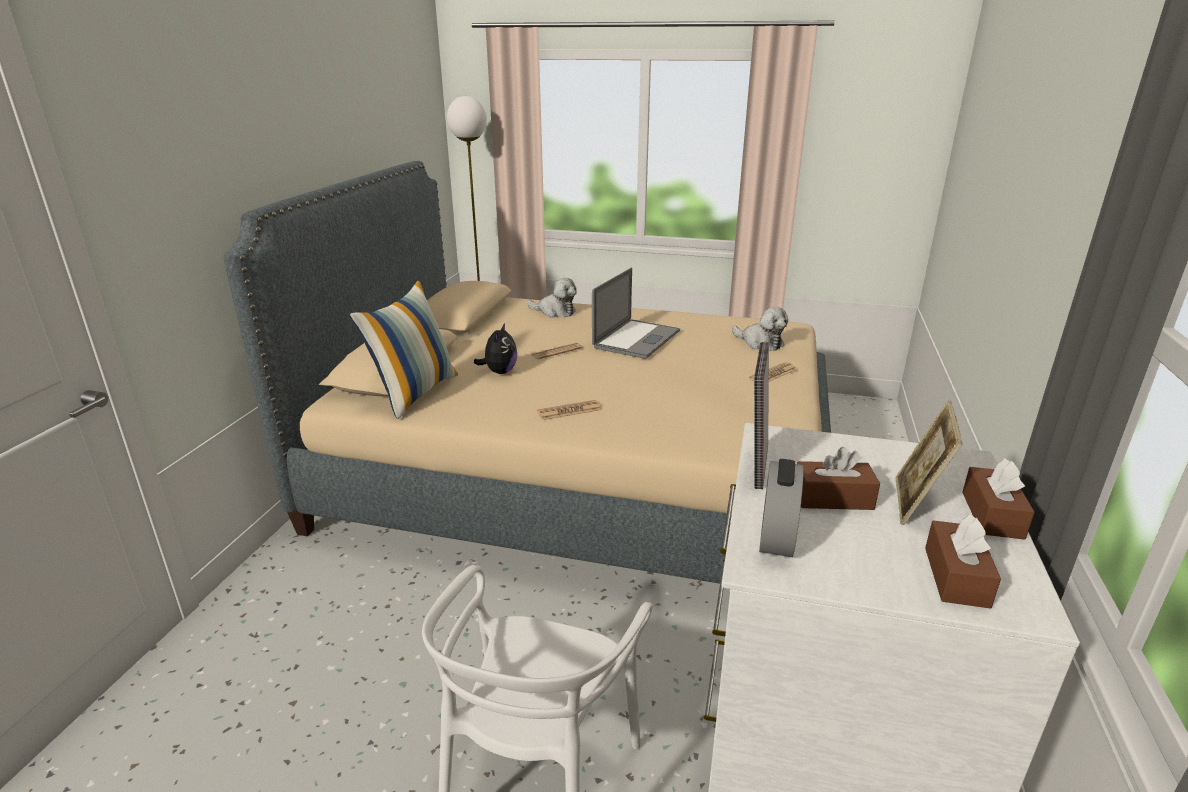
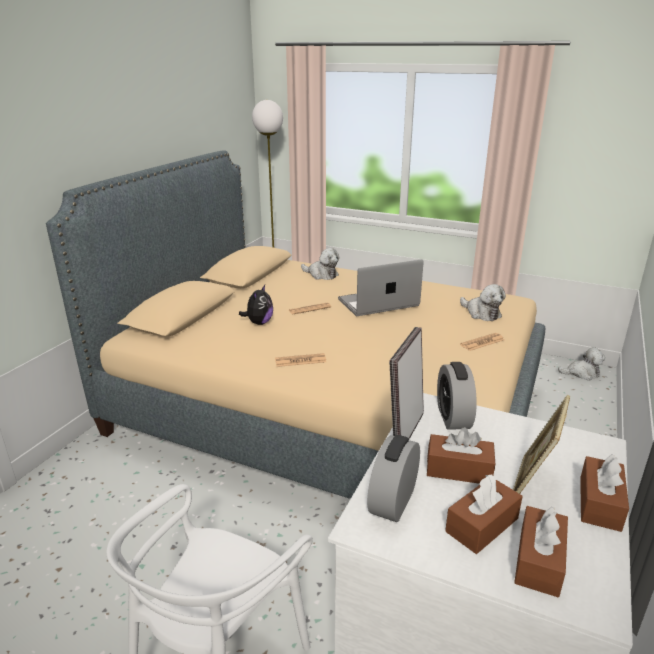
camera: 10 degrees right, 0 degrees up
pillow [350,280,458,419] -> none
laptop [592,268,680,359] -> laptop turned 150 degrees counterclockwise [338,259,423,316]
none -> alarm clock [437,362,477,430]
none -> brown tissue box [445,474,523,554]
none -> plush toy [558,347,605,380]

